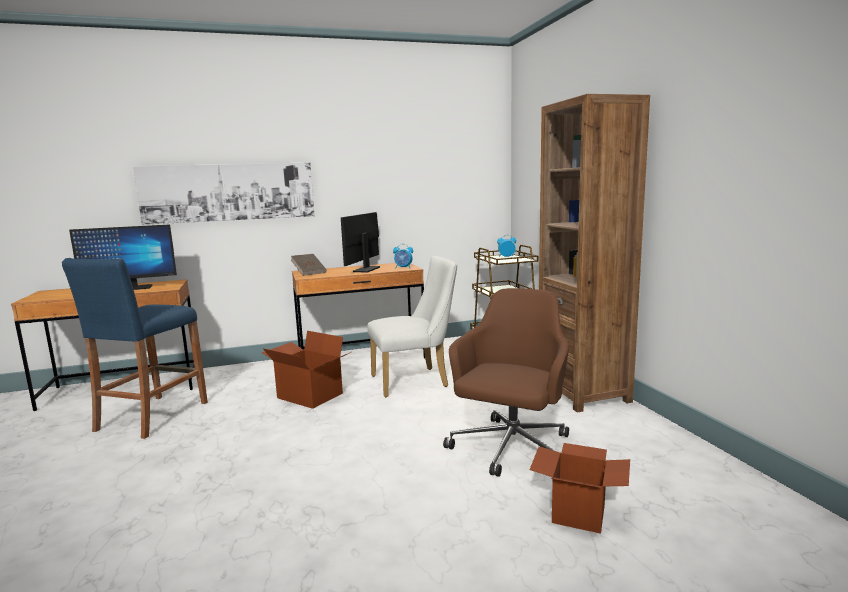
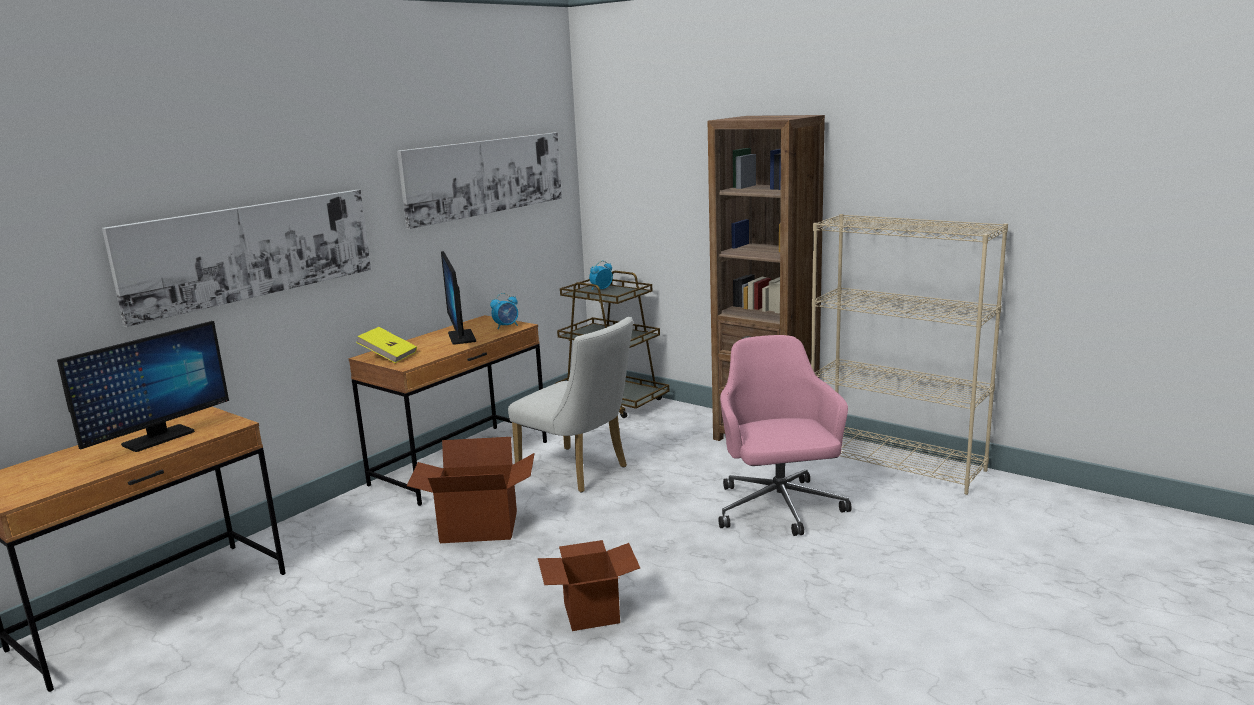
camera: 35 degrees left, 5 degrees up
blue stool [62,258,208,439] -> none
brown book [291,254,326,276] -> yellow book [356,327,417,363]
white chair [367,256,457,397] -> white chair turned 90 degrees clockwise [508,317,633,493]
brown office chair [443,288,569,477] -> pink office chair [719,335,852,536]
cardboard box [530,443,630,534] -> cardboard box moved to [538,540,640,631]
none -> picture [397,133,562,229]
none -> beige bookcase [811,214,1008,495]

